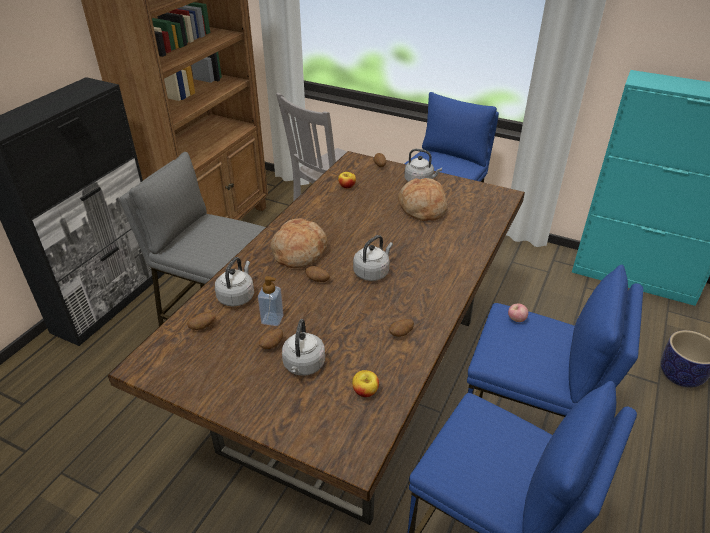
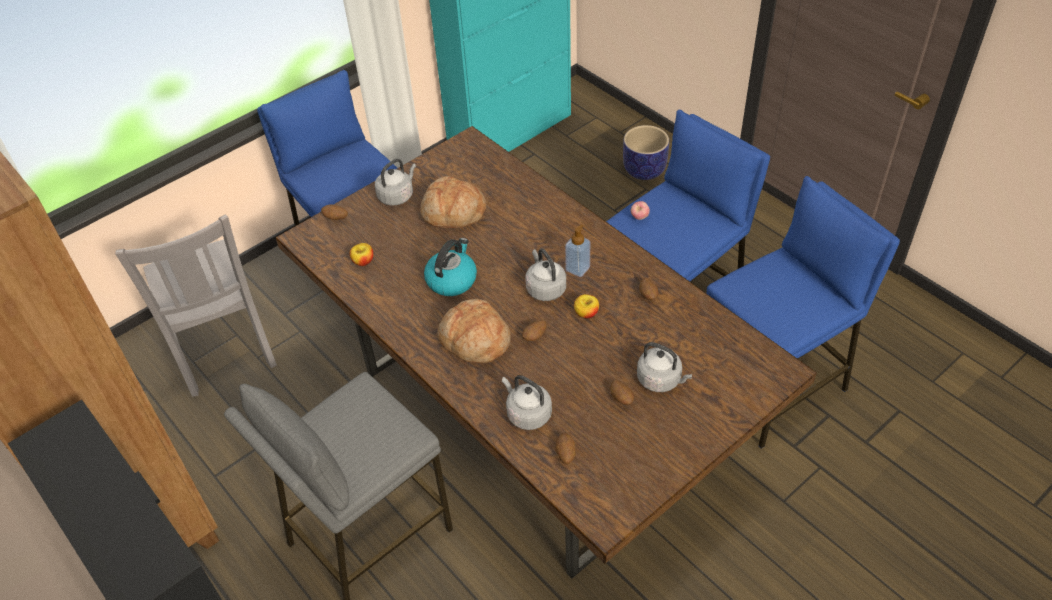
camera: 65 degrees left, 10 degrees up
soap dispenser [258,276,283,326] -> soap dispenser moved to [565,225,590,277]
apple [352,370,379,397] -> apple moved to [574,294,599,318]
none -> kettle [424,238,477,296]

